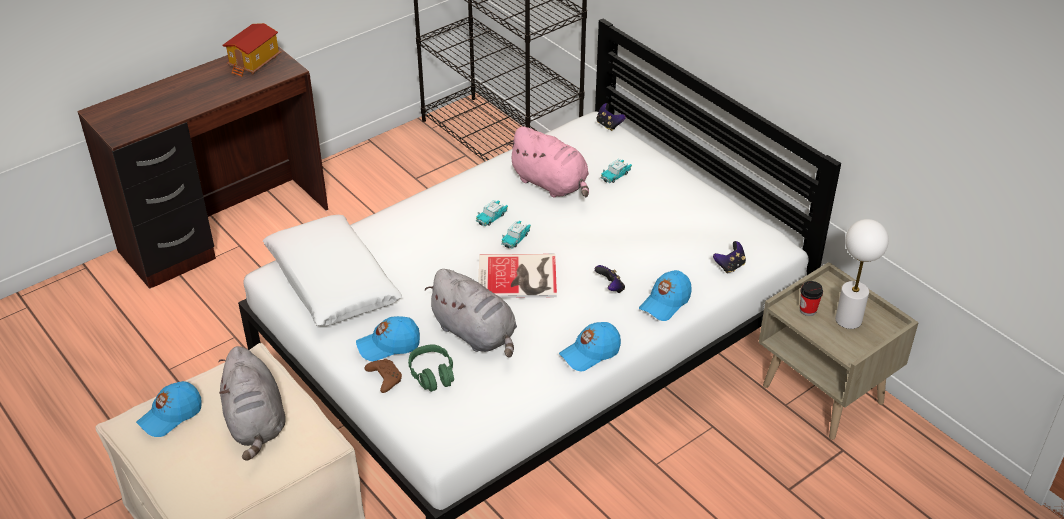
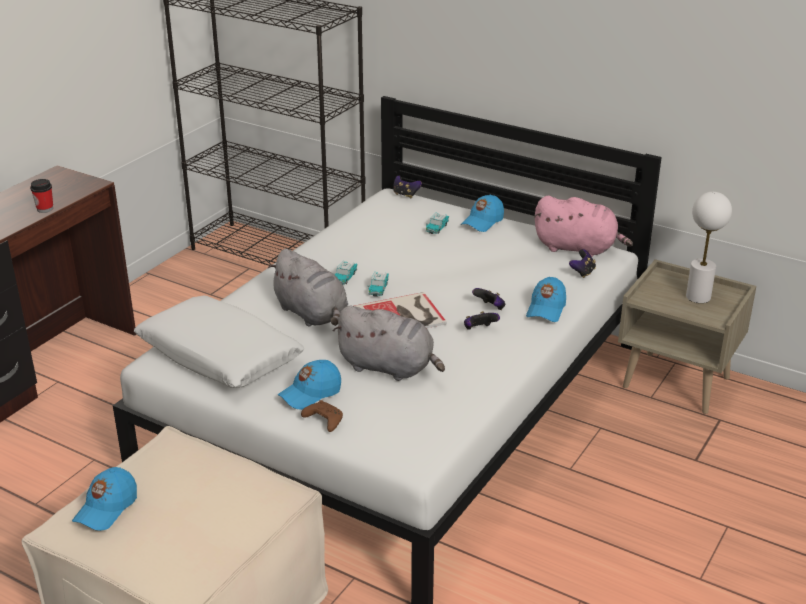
camera: 20 degrees left, 10 degrees down
grey plush toy [218,346,286,461] -> grey plush toy moved to [268,249,348,327]
toy house [223,23,281,77] -> none
green headphones [408,344,454,392] -> none
pink plush toy [506,126,589,198] -> pink plush toy moved to [534,196,633,257]
blue cap [559,322,621,371] -> blue cap moved to [461,195,504,232]
cup [800,281,823,316] -> cup moved to [30,179,53,213]
none -> game controller [464,311,500,330]

